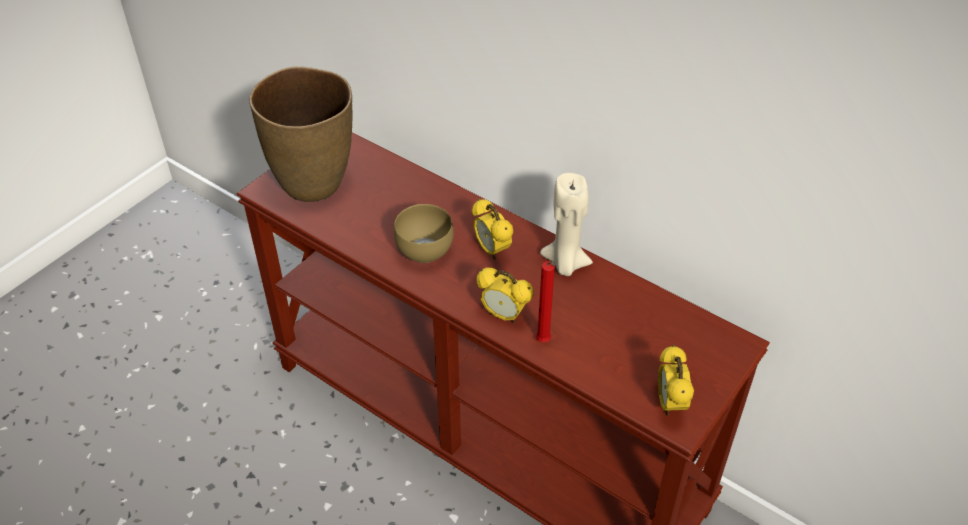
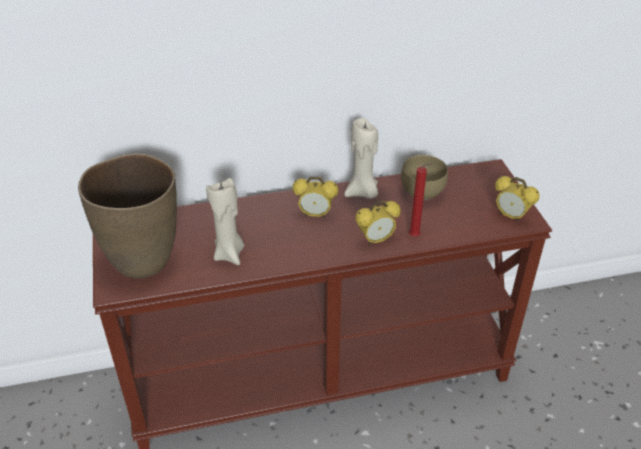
camera: 50 degrees left, 5 degrees down
brown bowl [394,204,454,263] -> brown bowl moved to [401,155,448,200]
none -> beige candle [206,178,244,265]

